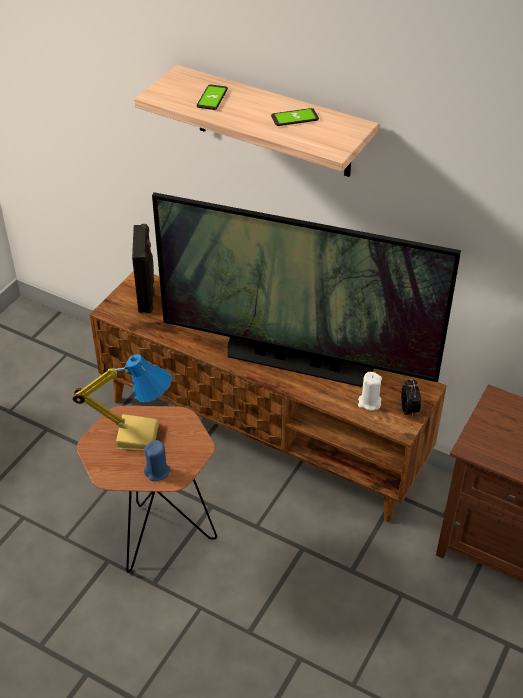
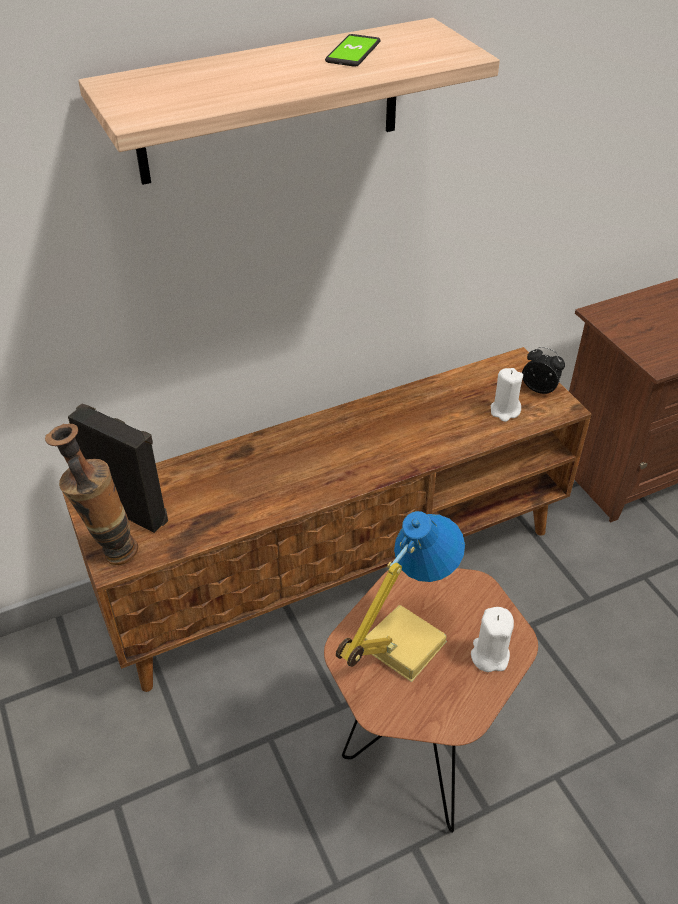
camera: 55 degrees left, 0 degrees up
blue candle [144,440,170,481] -> white candle [471,607,514,672]
television [152,192,461,387] -> none
phone [197,85,228,110] -> none
none -> vase [45,424,138,565]

